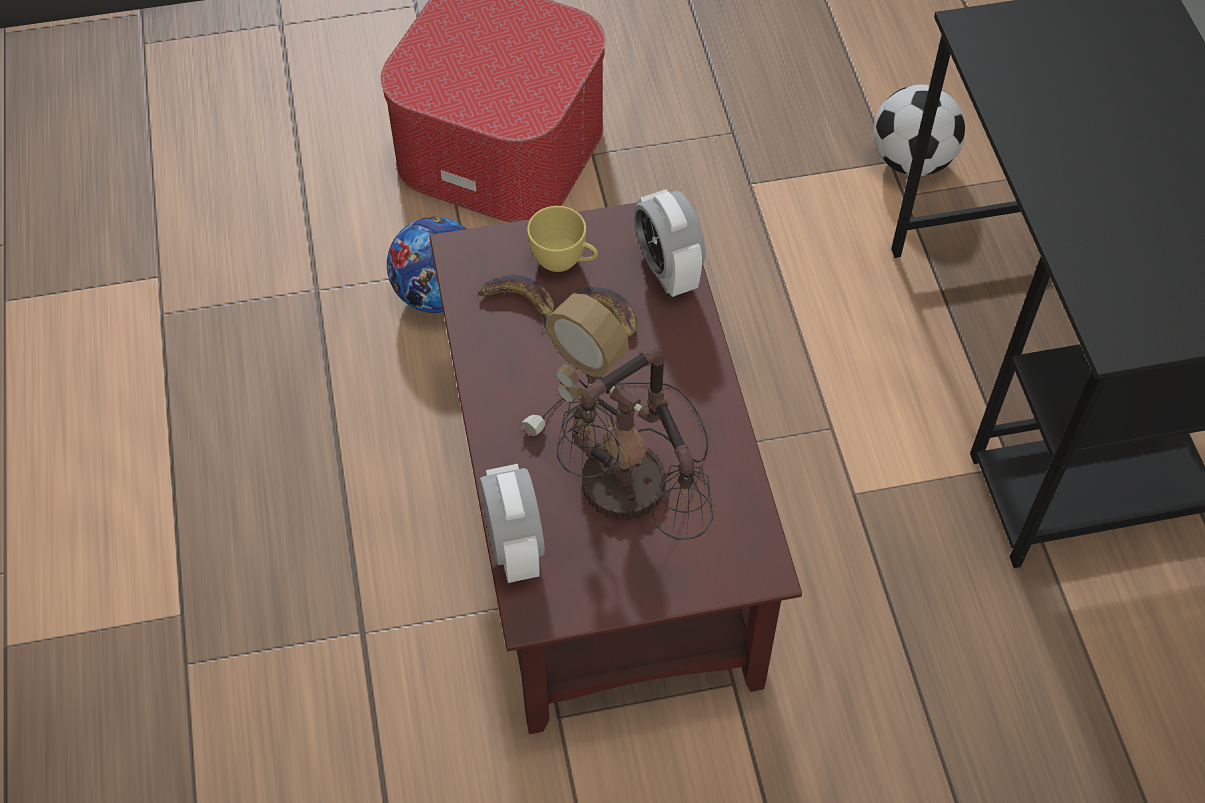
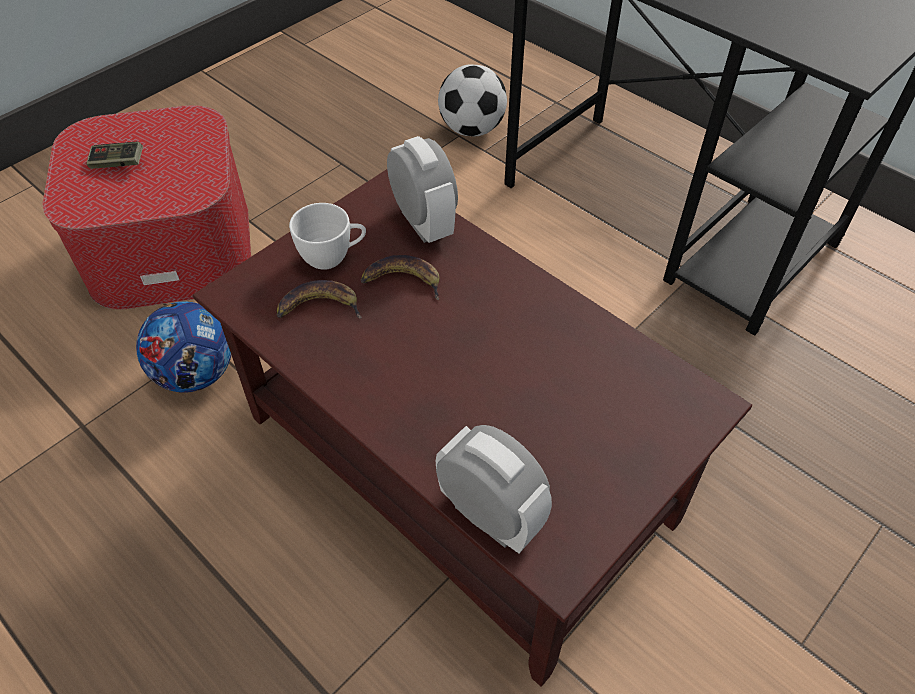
camera: 35 degrees left, 5 degrees down
table lamp [520,293,713,540] -> none
yellow cup [527,206,598,272] -> white cup [289,203,366,270]
alarm clock [634,189,705,297] -> alarm clock turned 150 degrees counterclockwise [387,136,458,243]
none -> game controller [86,142,143,169]

